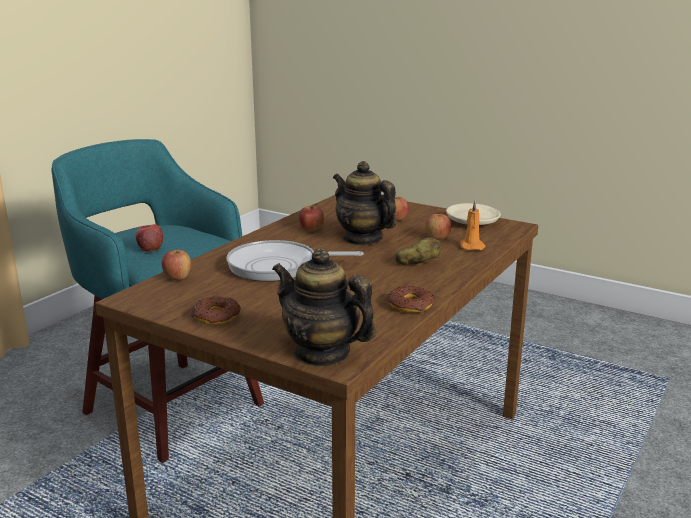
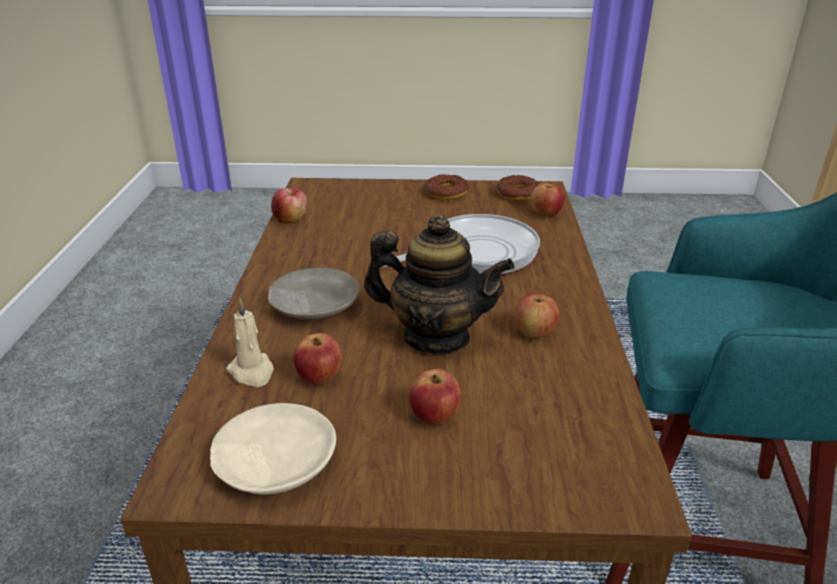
camera: 150 degrees right, 10 degrees up
apple [136,224,163,252] -> apple moved to [271,188,307,223]
teapot [272,248,376,367] -> none
donut [387,286,434,313] -> donut moved to [497,175,539,201]
potato [395,237,442,265] -> beige plate [268,268,360,320]
orange candle [460,201,486,250] -> beige candle [226,299,274,387]

